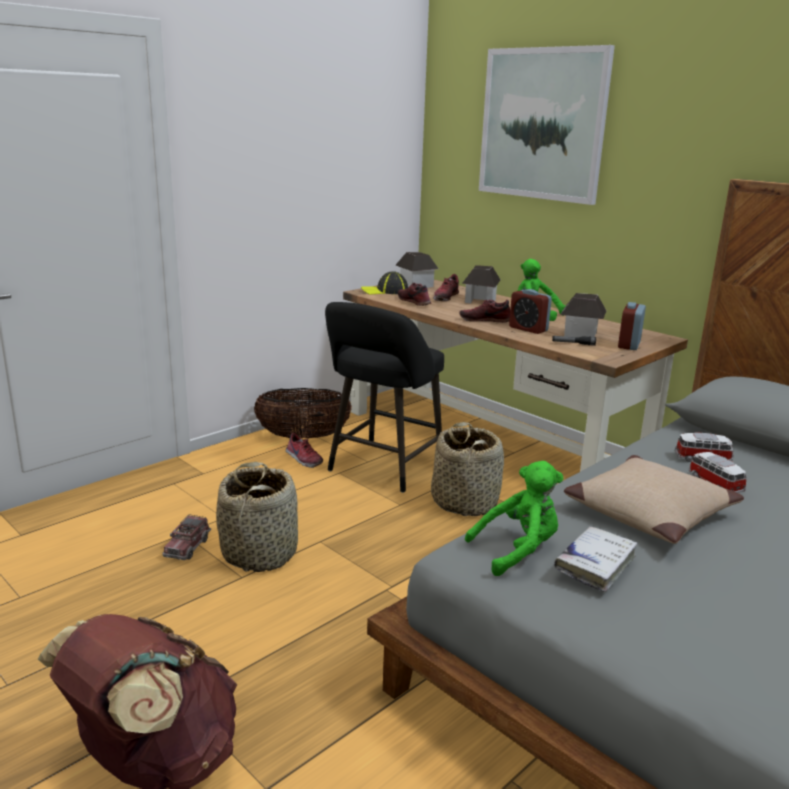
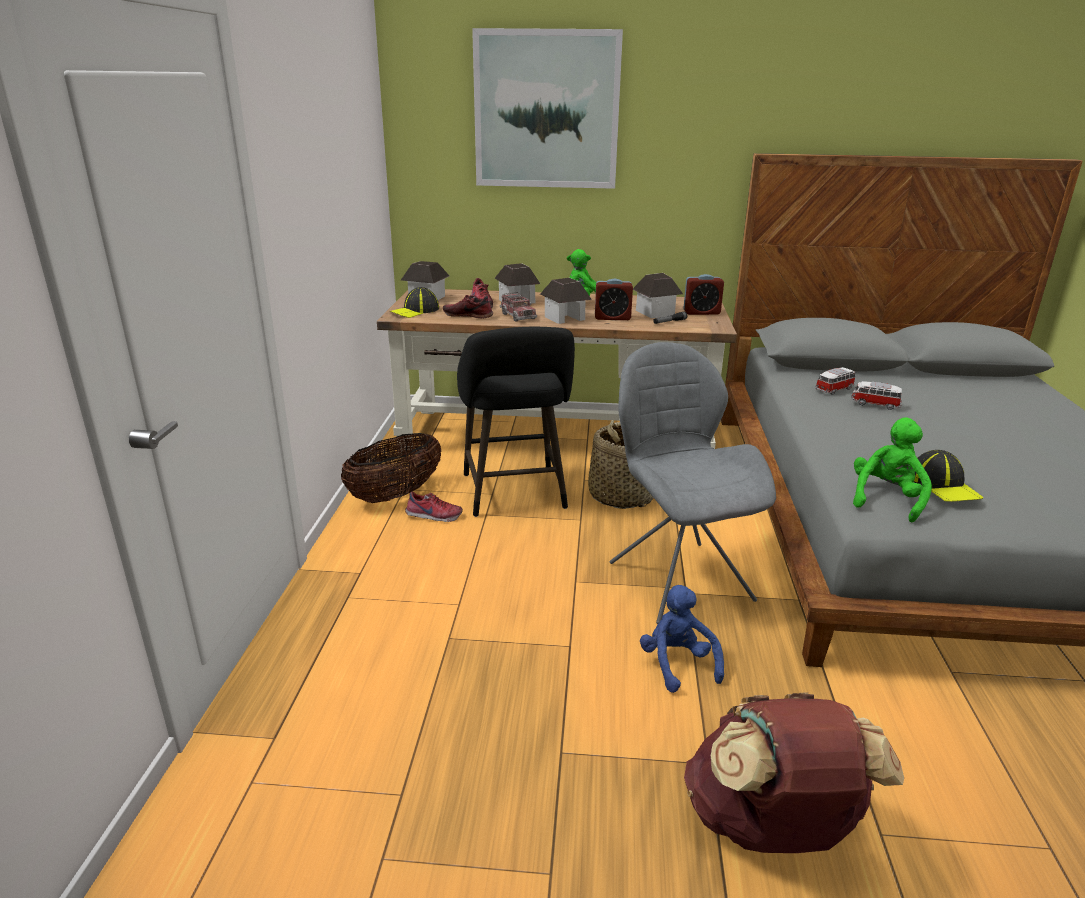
camera: 40 degrees left, 5 degrees up
toy truck [162,515,211,560] -> toy truck moved to [499,292,537,322]
basket [216,462,298,572] -> none
shoe [459,300,510,323] -> toy house [540,278,592,324]
white book [554,526,637,592] -> cap [914,450,983,502]
beige pillow [564,455,744,544] -> none
alarm clock [618,302,646,350] -> alarm clock turned 75 degrees counterclockwise [683,274,724,315]
none -> grey chair [610,342,776,624]
none -> blue plush toy [640,585,724,693]

